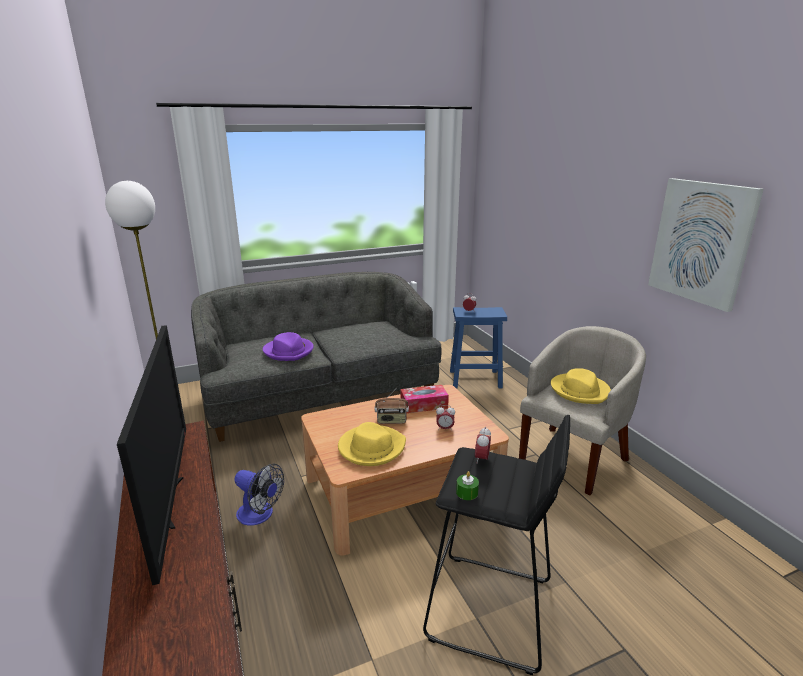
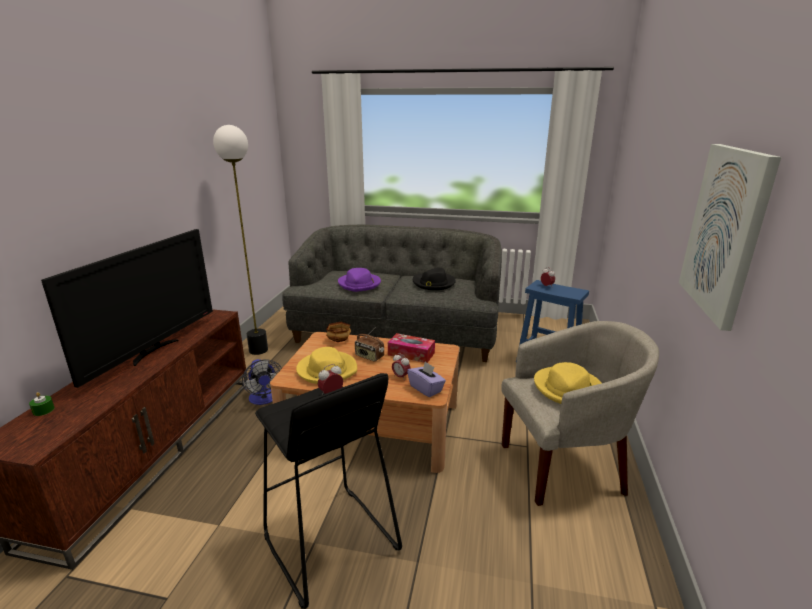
camera: 35 degrees right, 0 degrees up
green candle [456,471,479,500] -> green candle moved to [29,392,55,416]
none -> bowl [326,322,351,342]
none -> purple tissue box [407,362,446,397]
none -> black hat [413,267,456,290]

